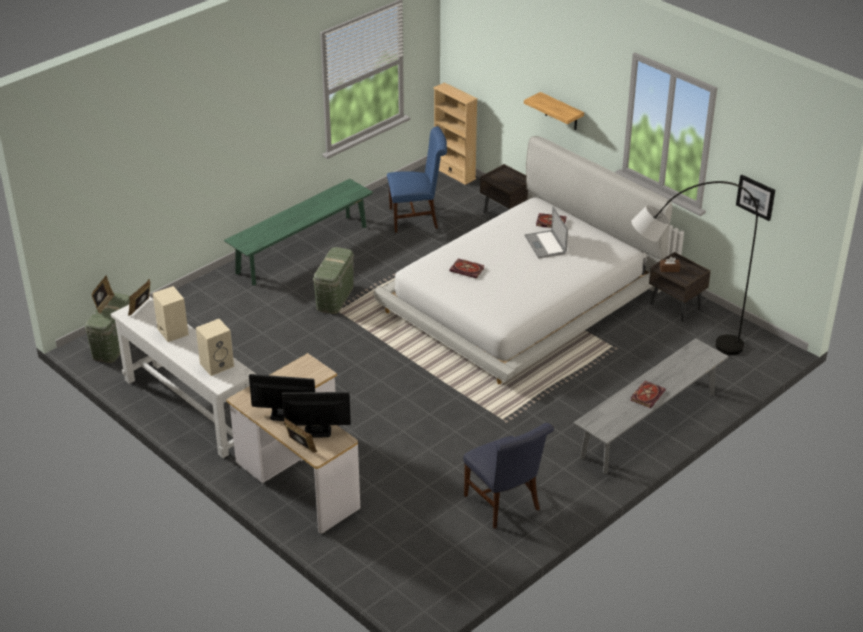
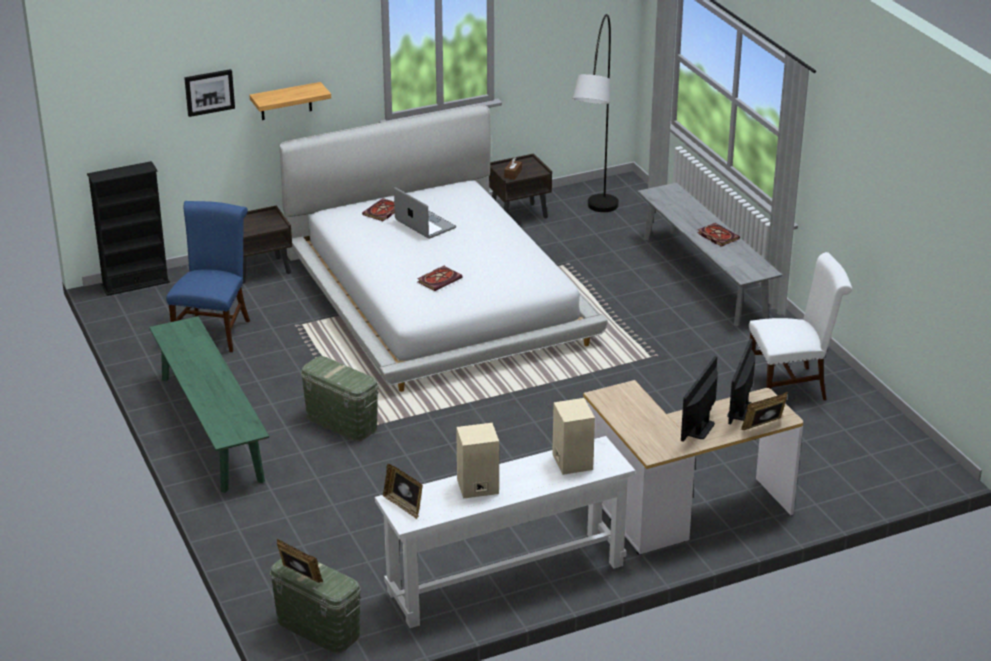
camera: 70 degrees left, 5 degrees down
beige bookcase [433,82,478,185] -> black bookcase [87,161,170,296]
blue chair [463,423,554,529] -> white chair [749,252,852,401]
laptop [524,207,568,258] -> laptop turned 135 degrees counterclockwise [394,187,456,239]
picture [736,175,775,221] -> picture moved to [184,69,235,117]

